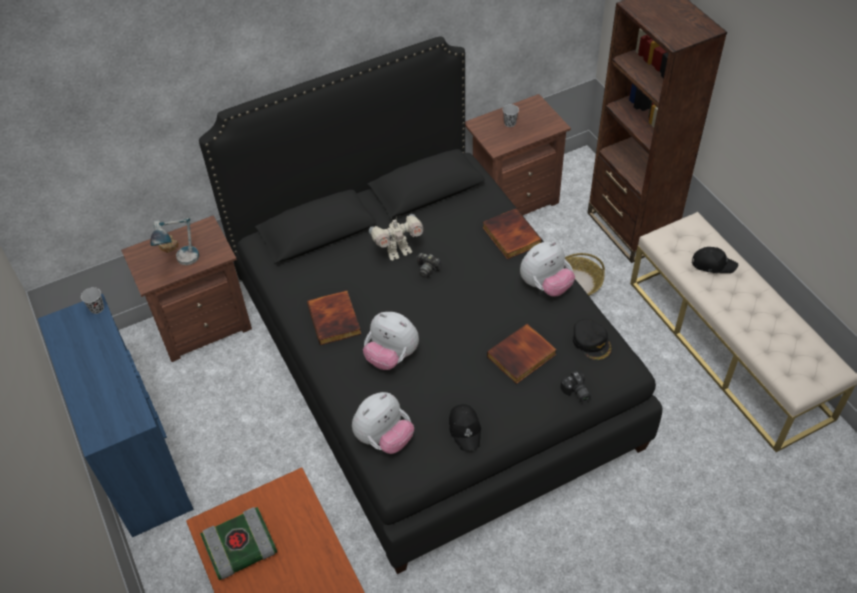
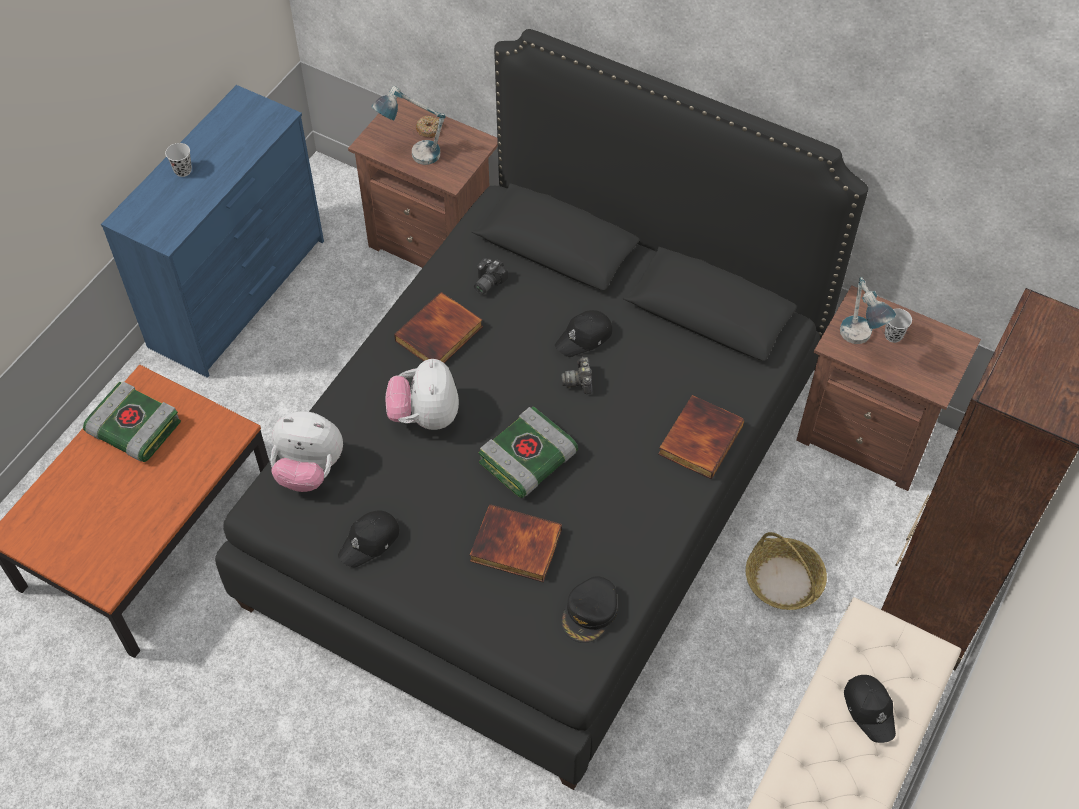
camera: 55 degrees right, 5 degrees up
black cup [81,287,104,314] -> black cup moved to [165,143,192,177]
toy robot [369,214,423,261] -> black cap [555,310,612,357]
plush toy [520,241,575,297] -> none
camera [560,371,591,403] -> camera moved to [474,258,508,295]
none -> book [478,406,578,498]
none -> table lamp [840,277,896,344]

